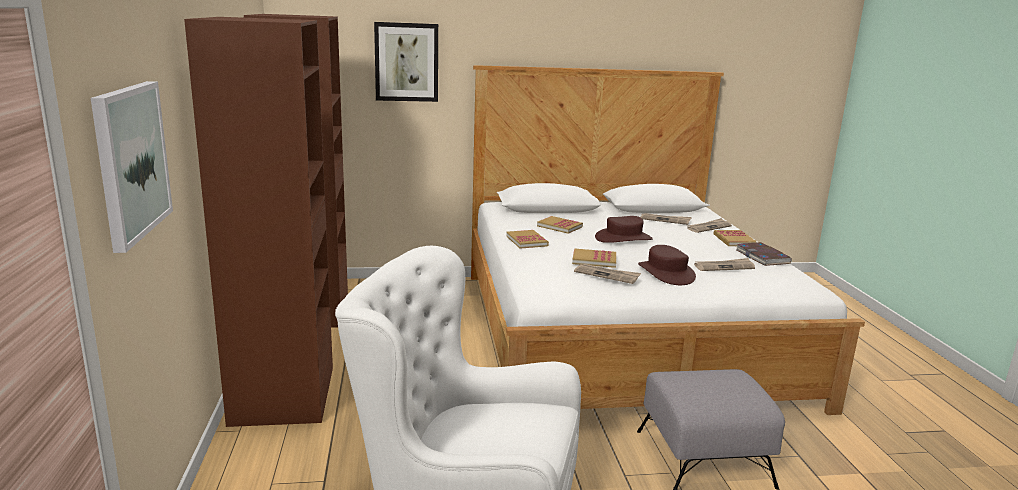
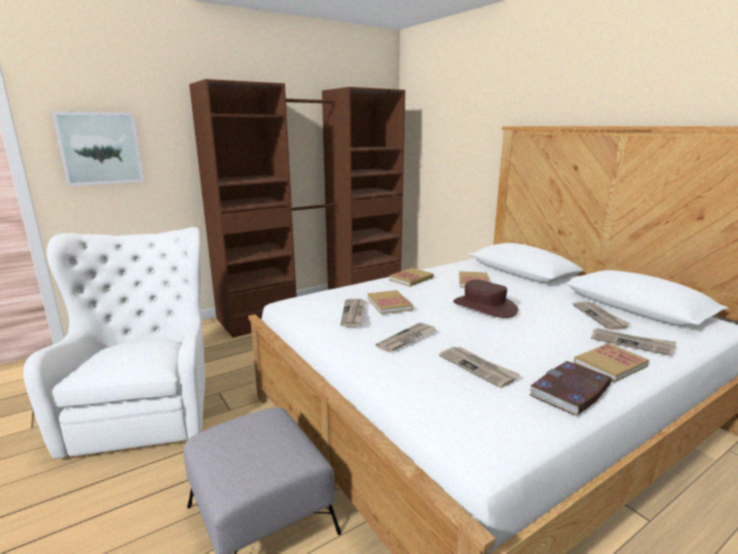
camera: 65 degrees right, 0 degrees up
picture [374,22,438,102] -> none
brown hat [638,245,696,285] -> newspaper [376,322,436,353]

